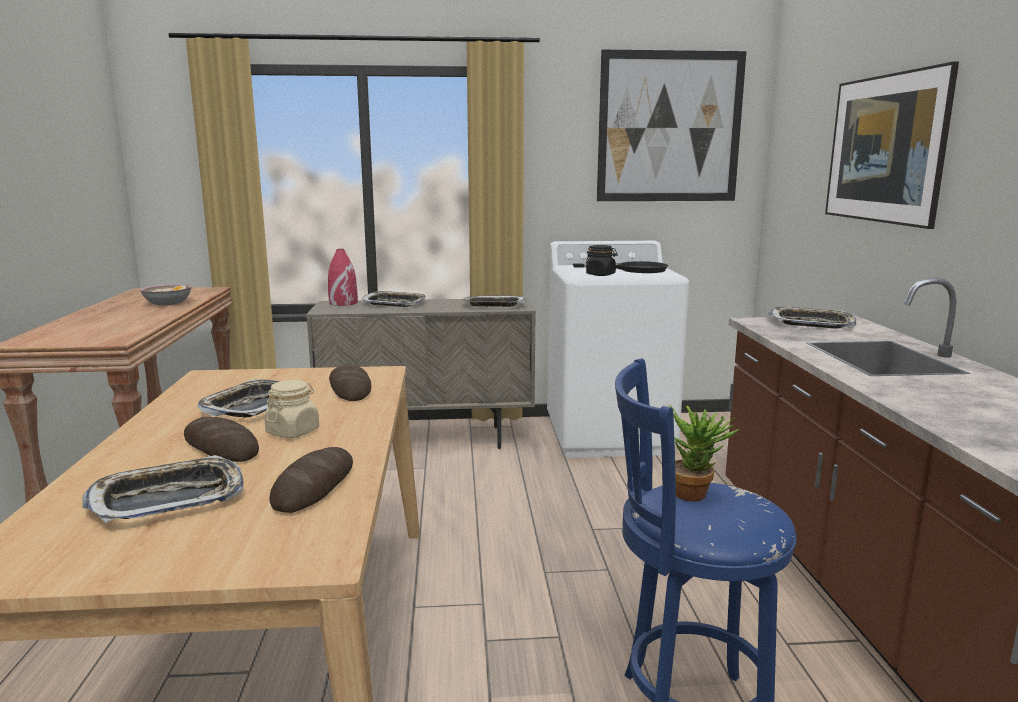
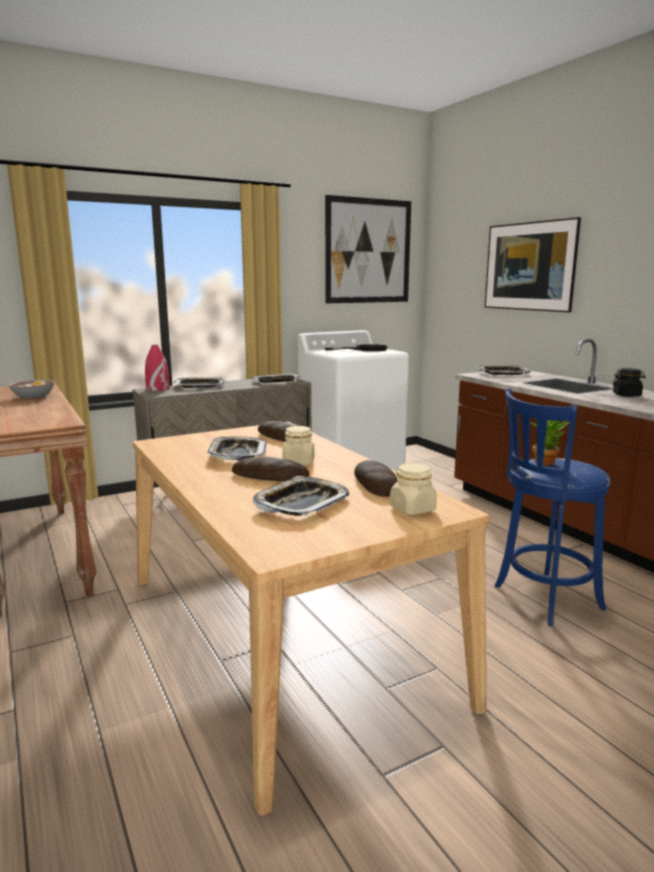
camera: 25 degrees left, 0 degrees up
black jar [586,245,618,276] -> black jar moved to [612,368,646,397]
none -> beige jar [390,463,437,515]

